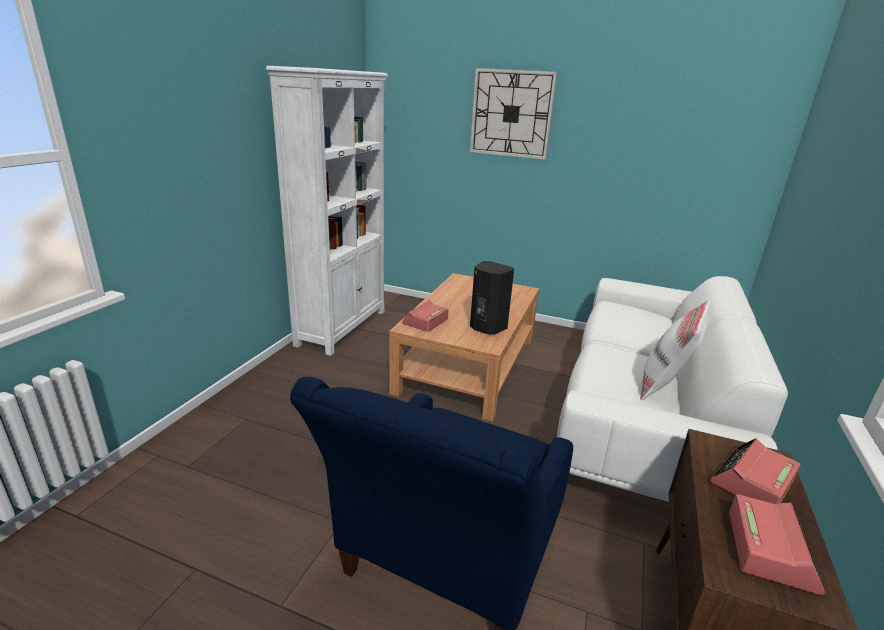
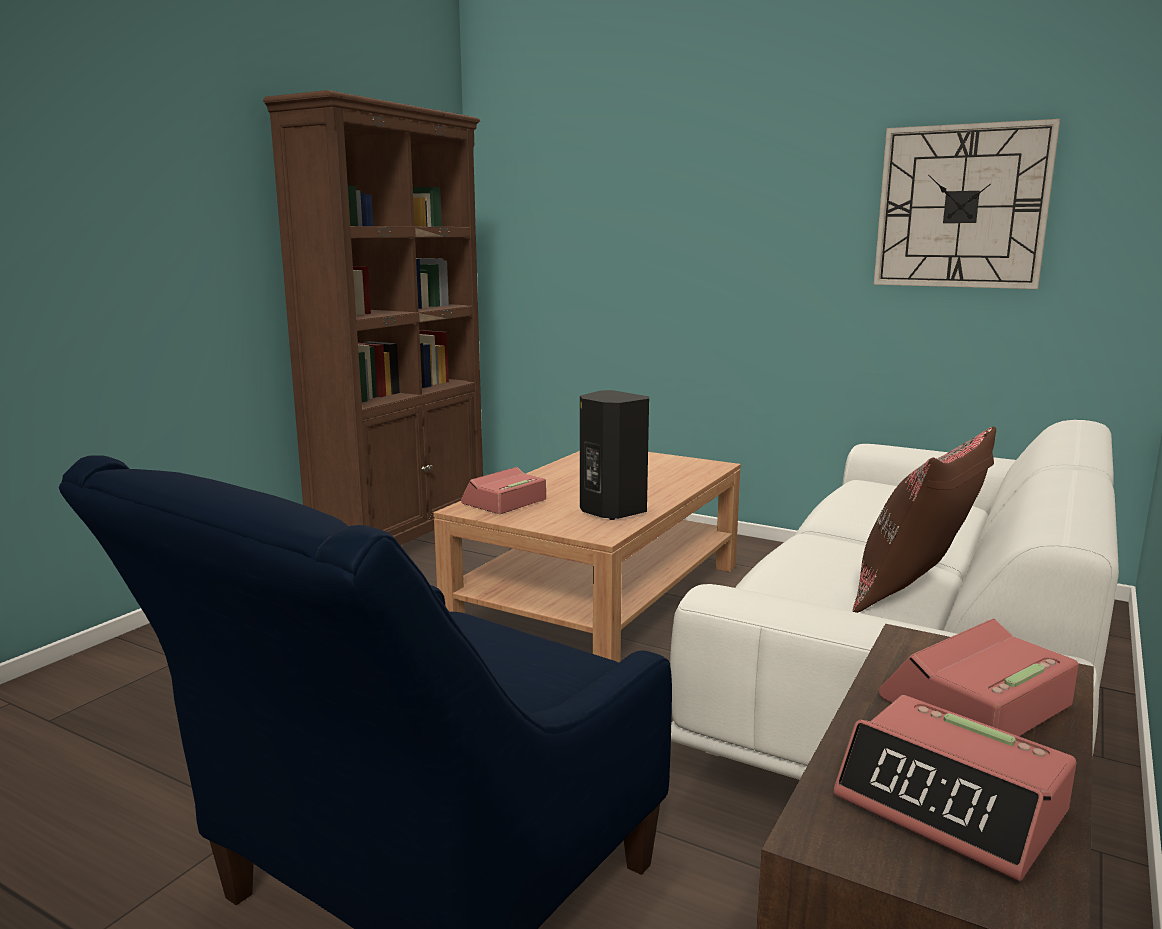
camera: 10 degrees right, 10 degrees down
white bookcase [266,66,388,356] -> brown bookcase [263,90,483,545]
wall clock [470,68,557,159] -> wall clock moved to [874,119,1060,289]
white pillow [640,300,710,400] -> brown pillow [853,427,996,613]
alarm clock [729,494,825,595] -> alarm clock turned 105 degrees clockwise [833,695,1076,881]

